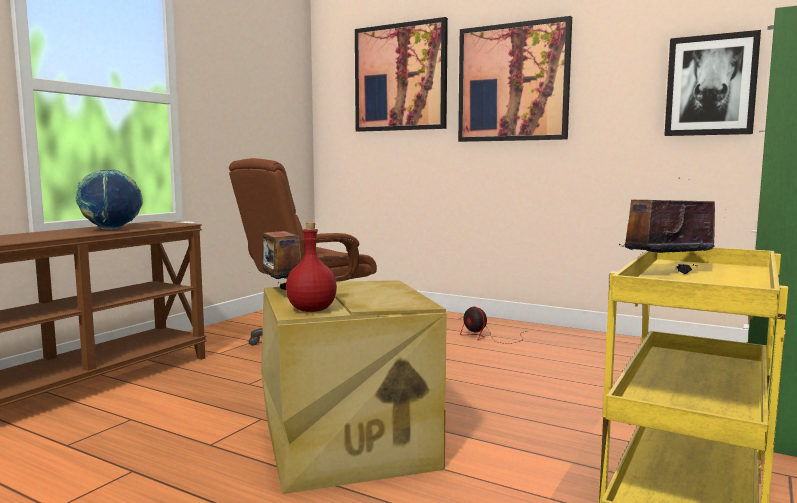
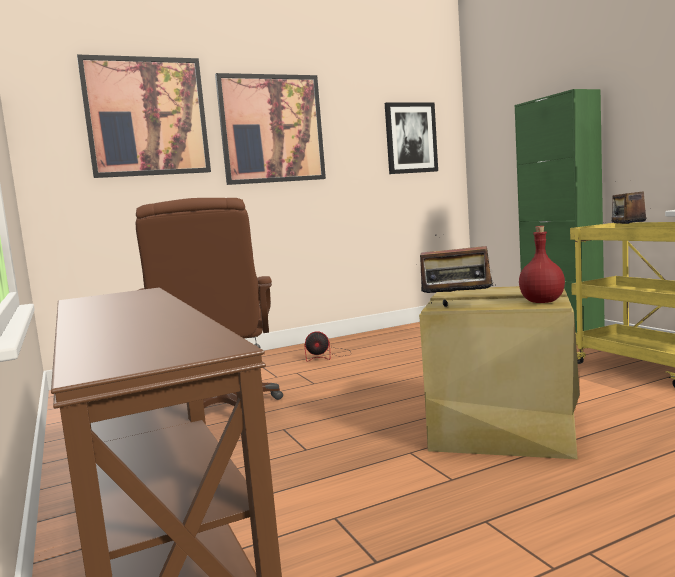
camera: 55 degrees left, 0 degrees up
globe [76,169,143,230] -> none

